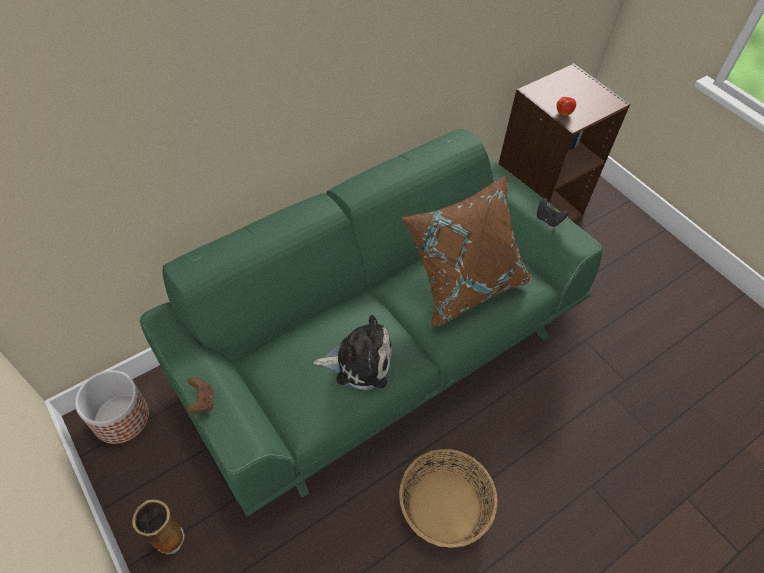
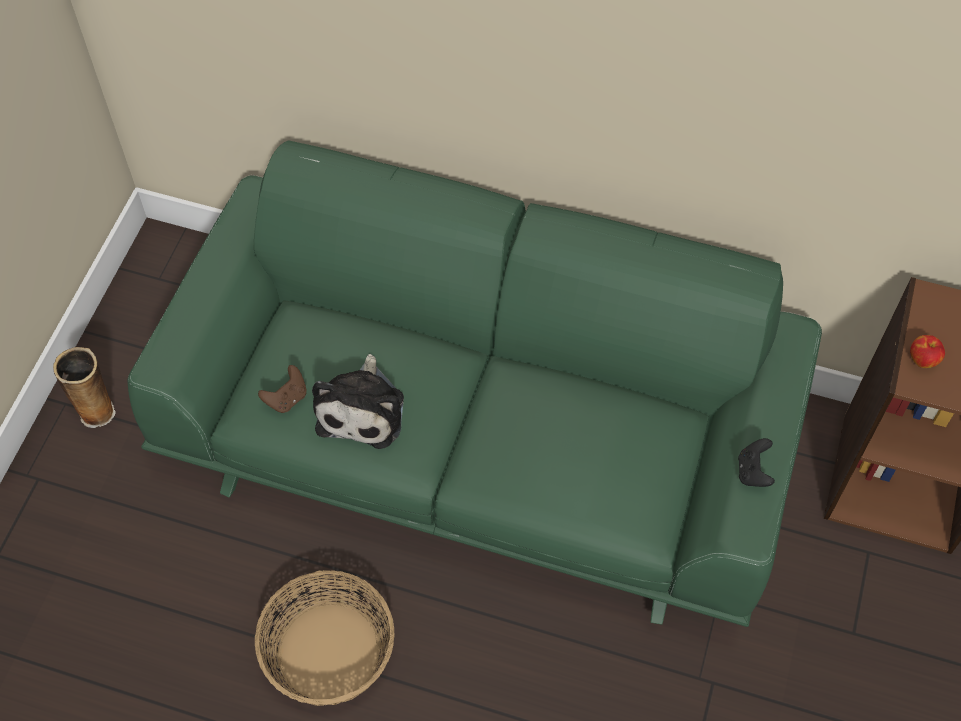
camera: 55 degrees right, 5 degrees up
planter [75,370,149,444] -> none
brown game controller [187,377,214,413] -> brown game controller moved to [258,365,307,413]
plush toy [314,315,392,390] -> plush toy turned 45 degrees clockwise [312,354,404,449]
brown pillow [401,174,532,327] -> none

